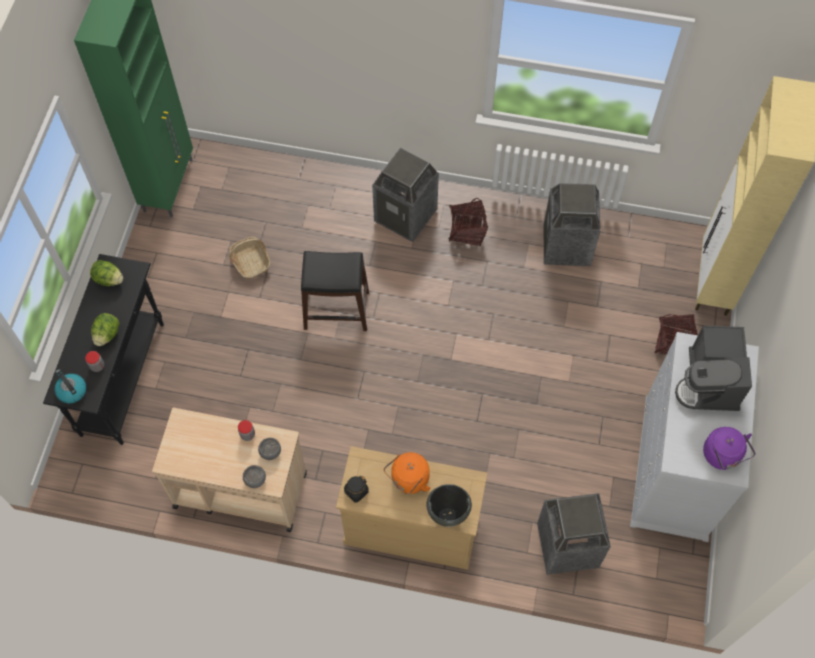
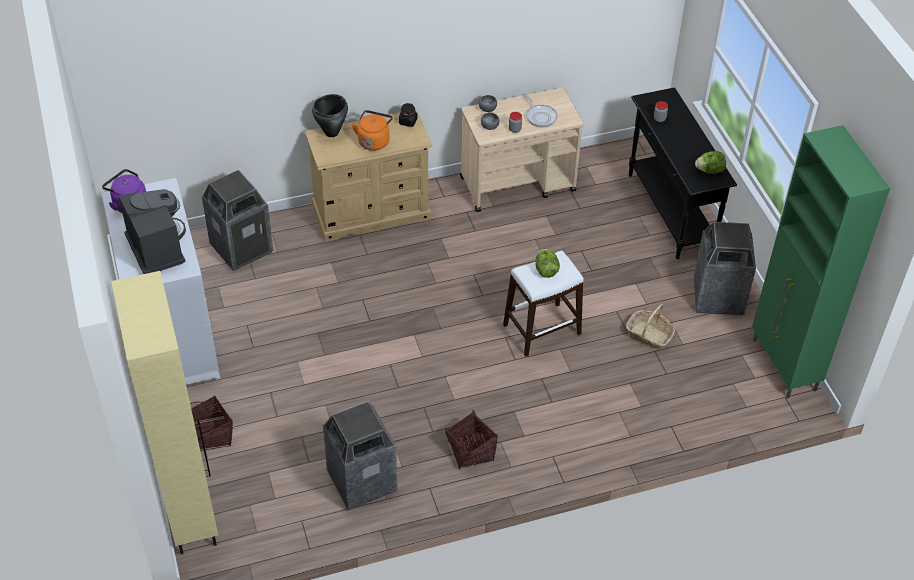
camera: 150 degrees right, 15 degrees down
kettle [54,369,86,403] -> none
lettuce [91,313,120,346] -> lettuce moved to [536,249,560,278]
black stool [301,251,369,331] -> white stool [503,251,583,357]
trash can [372,148,439,242] -> trash can moved to [694,222,756,315]
none -> frying pan [526,95,558,127]

